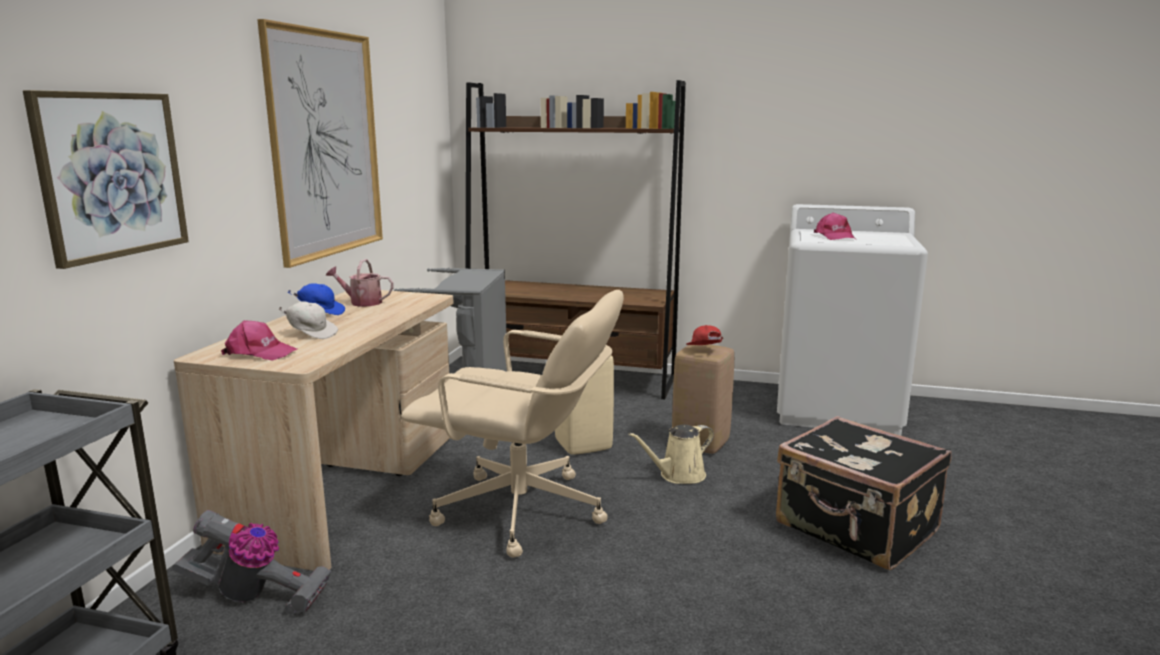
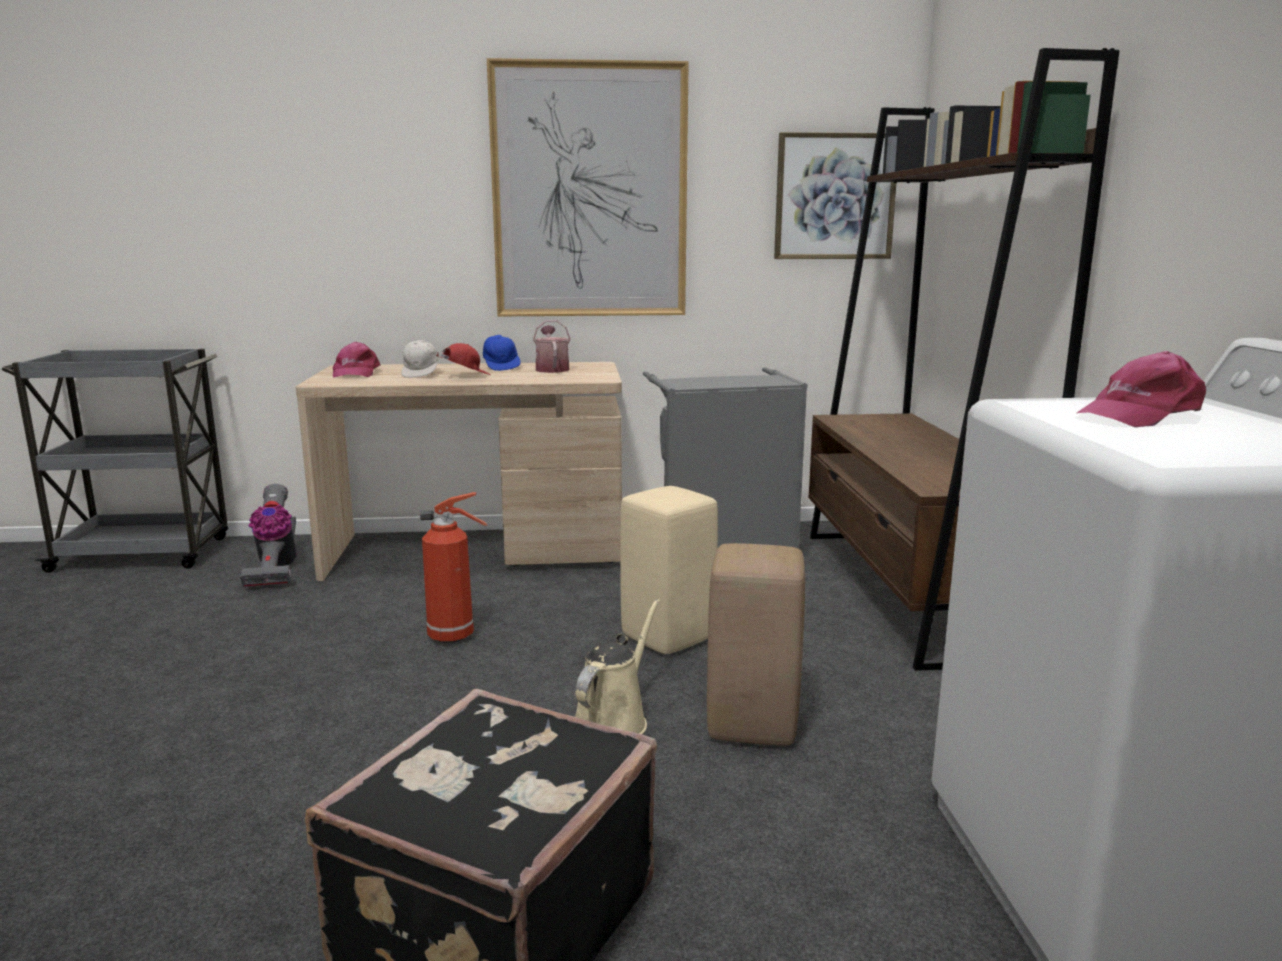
camera: 70 degrees right, 0 degrees up
picture [23,90,189,269] -> picture moved to [774,132,896,259]
beige office chair [401,290,624,558] -> fire extinguisher [420,492,488,643]
beige watering can [629,424,714,484] -> beige watering can turned 75 degrees clockwise [575,599,660,734]
red cap [686,325,724,345] -> red cap moved to [436,343,490,375]

